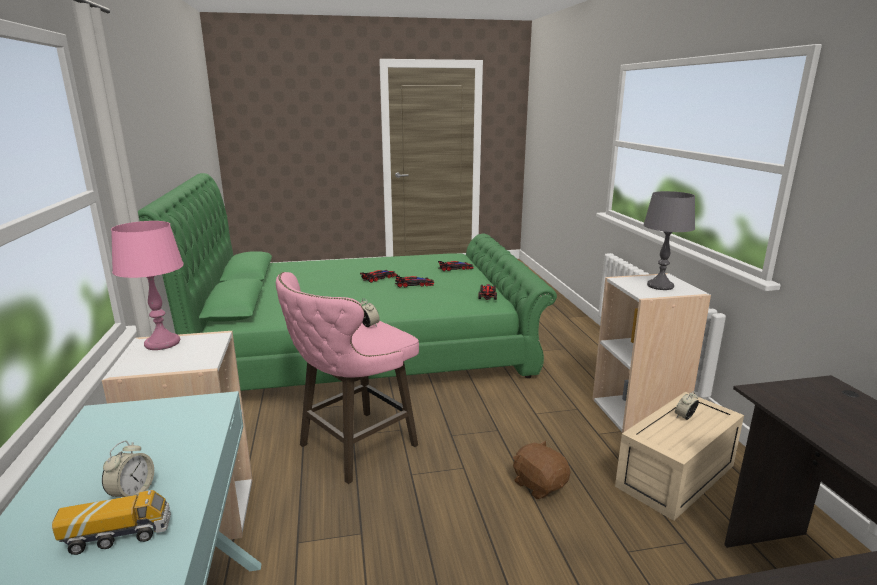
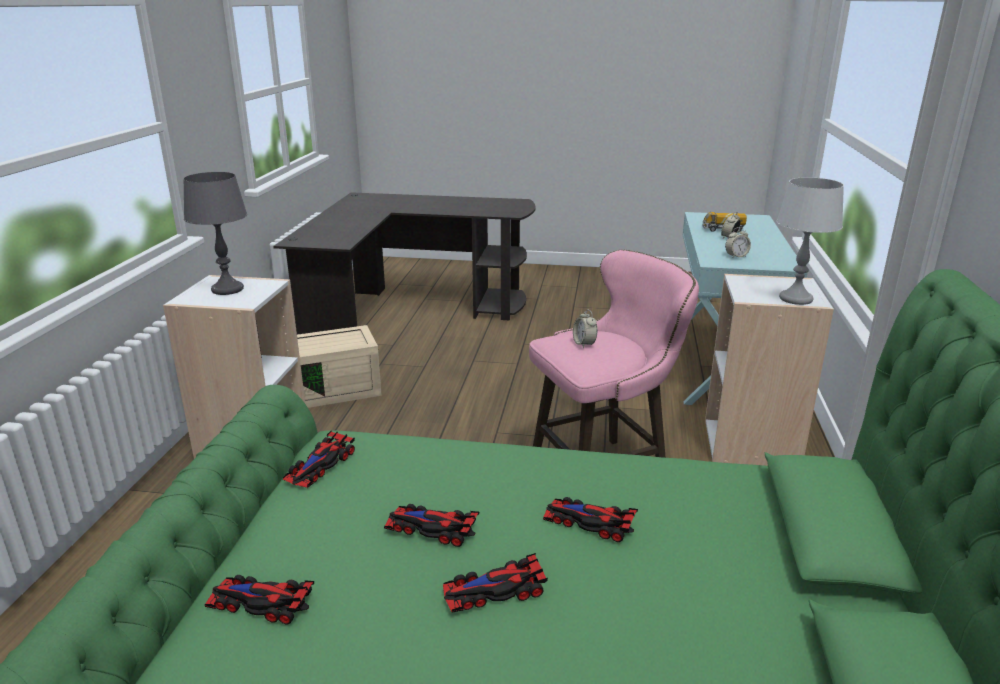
camera: 160 degrees left, 5 degrees up
pink table lamp [111,221,184,350] -> grey table lamp [777,177,844,305]
brown plush toy [513,441,571,499] -> none
alarm clock [675,391,699,420] -> alarm clock moved to [725,227,751,259]
none -> toy car [543,497,638,542]

